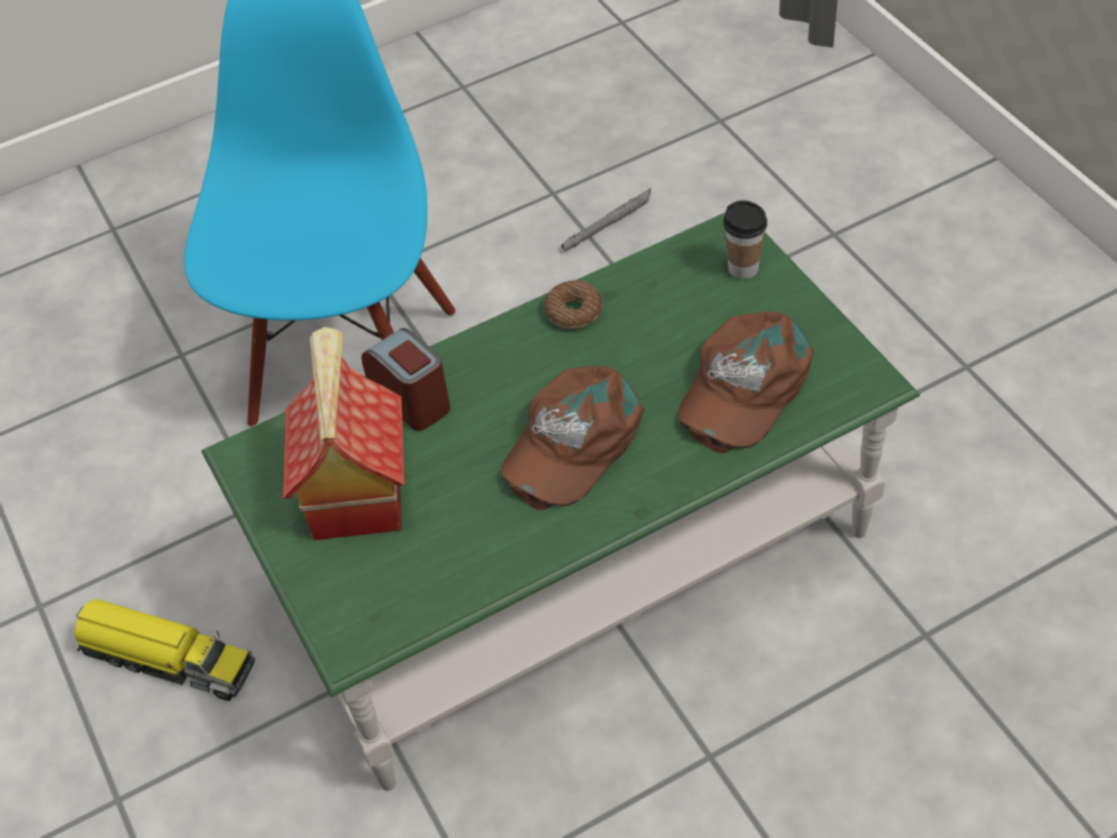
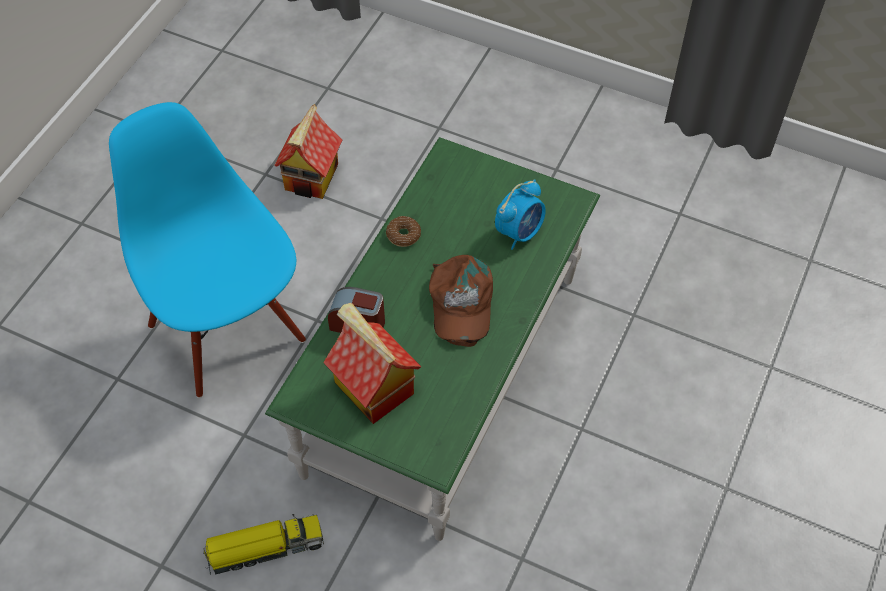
camera: 40 degrees left, 5 degrees up
grey flashlight [561,188,651,252] -> toy house [274,104,342,199]
brown cap [678,312,814,453] -> alarm clock [495,179,546,250]
cup [723,200,767,279] -> none

